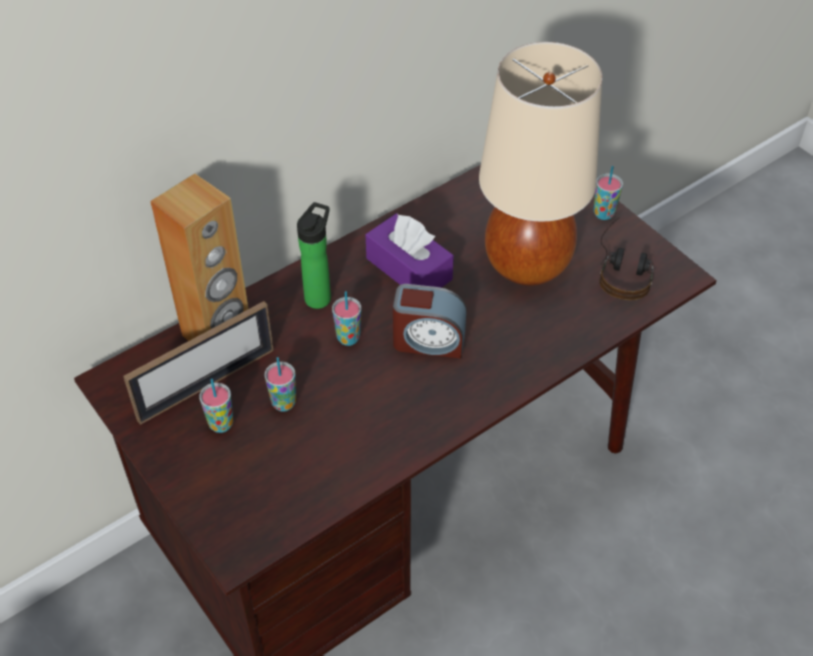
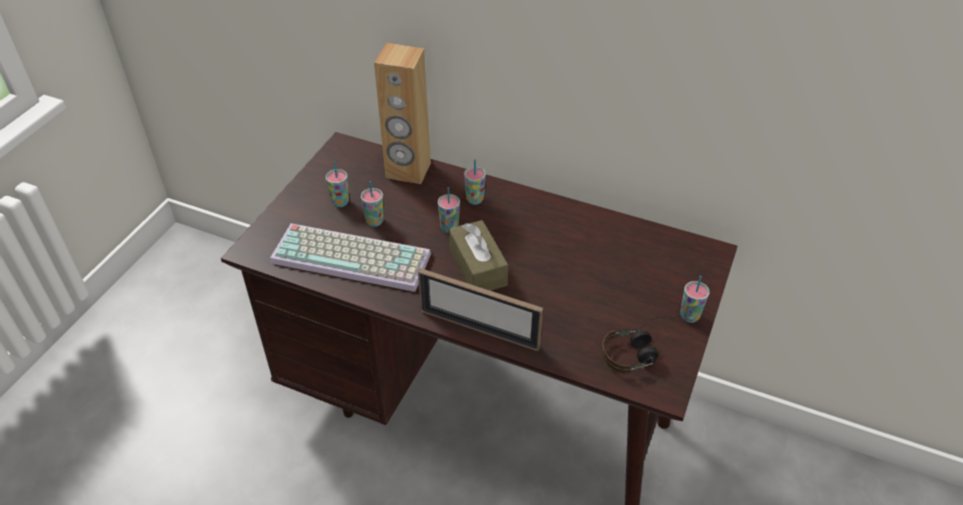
camera: 60 degrees right, 5 degrees down
picture frame [123,301,274,425] -> picture frame moved to [418,268,543,351]
bottle [297,202,331,309] -> cup [464,159,486,205]
purple tissue box [366,213,454,288] -> none
alarm clock [393,284,467,359] -> brown tissue box [449,220,508,291]
beige table lamp [479,42,602,286] -> none
none -> keyboard [270,223,431,292]

